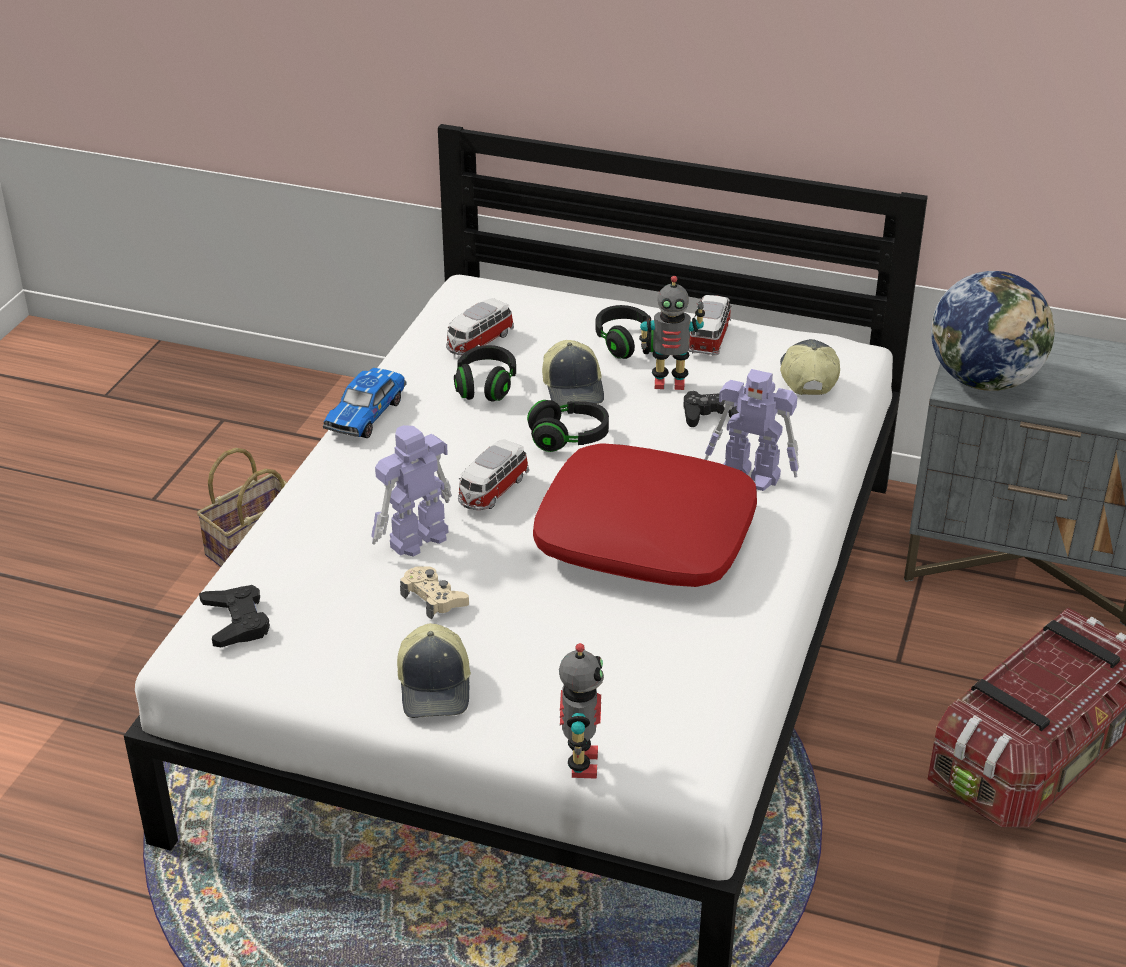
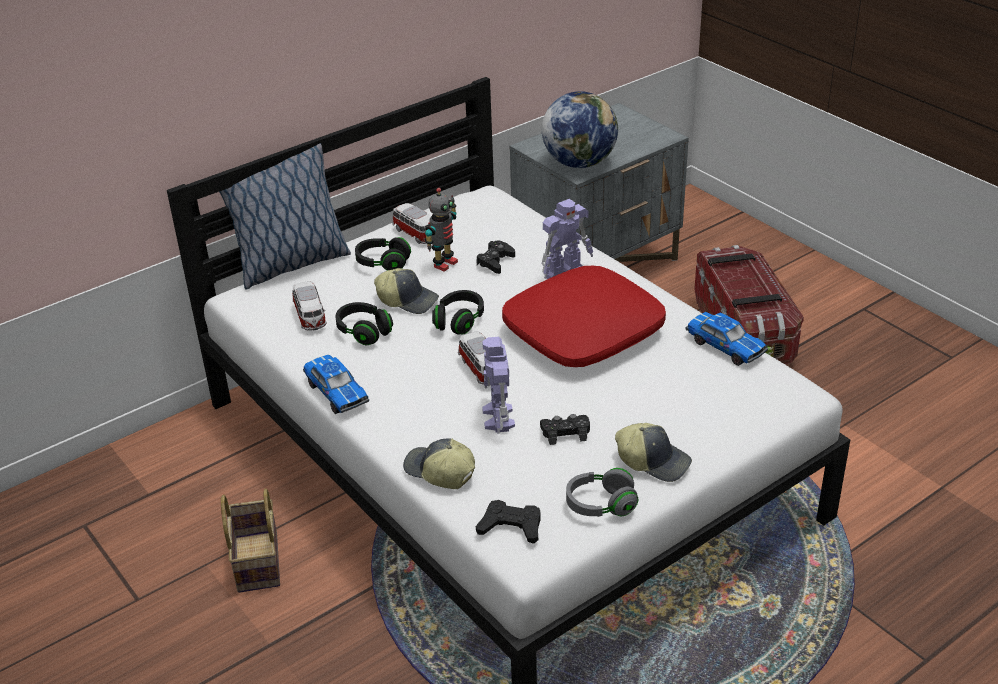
camera: 55 degrees left, 0 degrees up
beige game controller [400,566,469,620] -> black game controller [540,414,590,445]
toy robot [559,643,604,779] -> none
cap [780,339,840,395] -> cap moved to [403,438,475,489]
none -> pillow [219,143,351,290]
none -> grey headphones [566,468,638,517]
none -> toy car [685,312,768,366]

